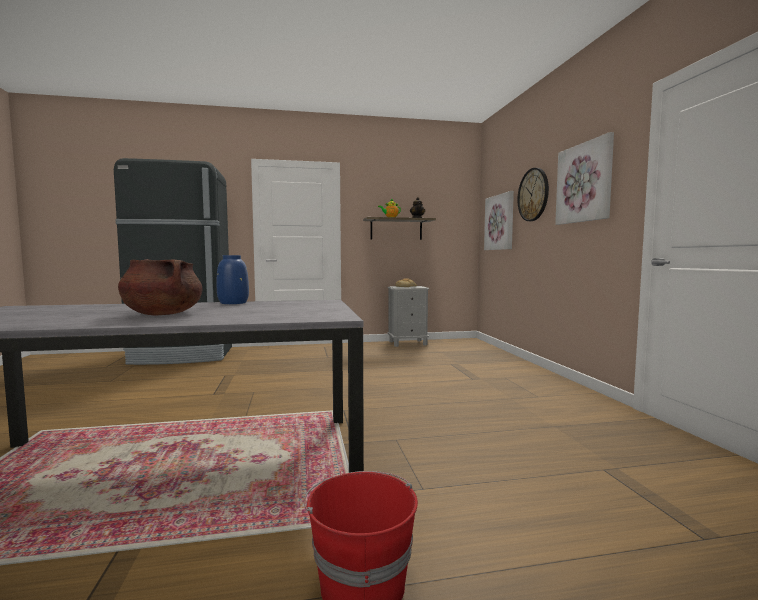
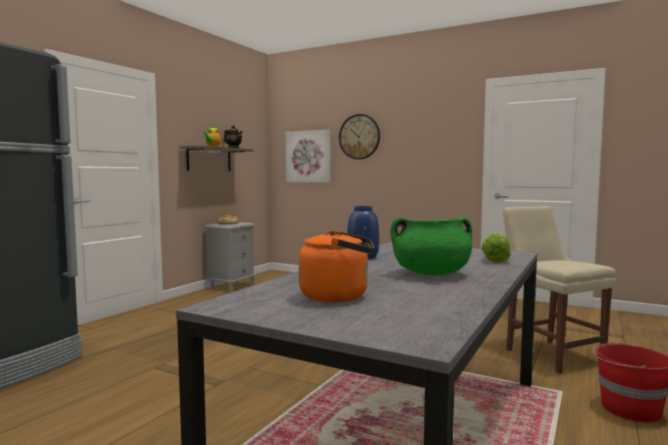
camera: 50 degrees left, 0 degrees up
brown cooking pot [118,259,203,315] -> green cooking pot [390,218,472,276]
picture [555,132,614,225] -> none
none -> orange kettle [299,230,374,302]
none -> lettuce [481,233,511,263]
none -> beige chair [503,206,616,374]

